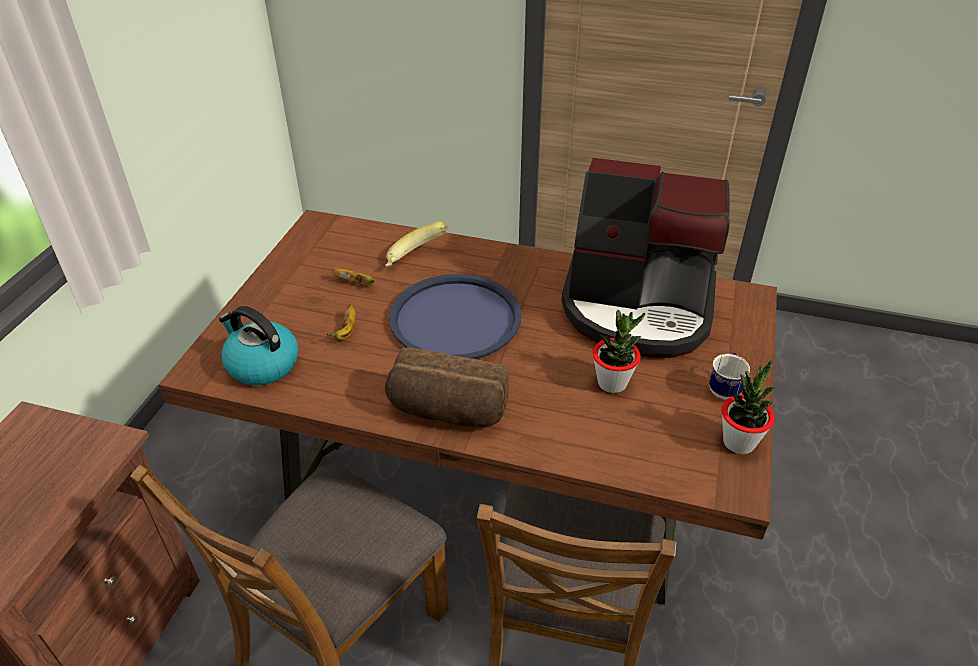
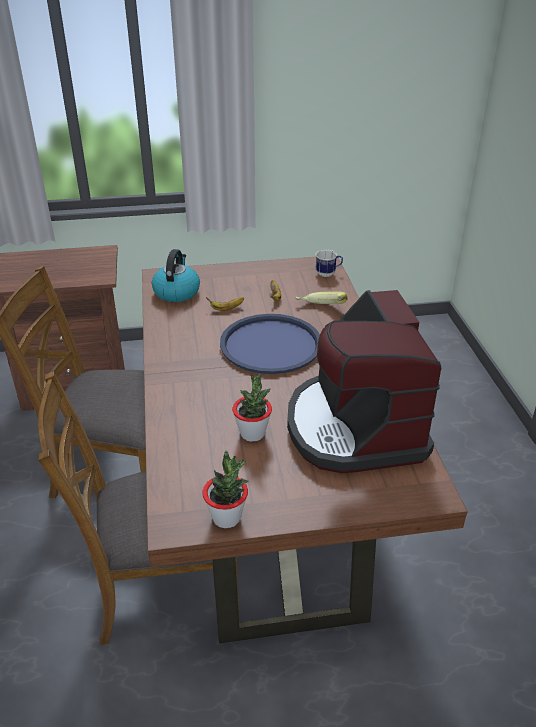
camera: 65 degrees right, 5 degrees down
bread [385,347,509,427] -> none
mug [709,353,750,400] -> mug moved to [316,250,343,277]

